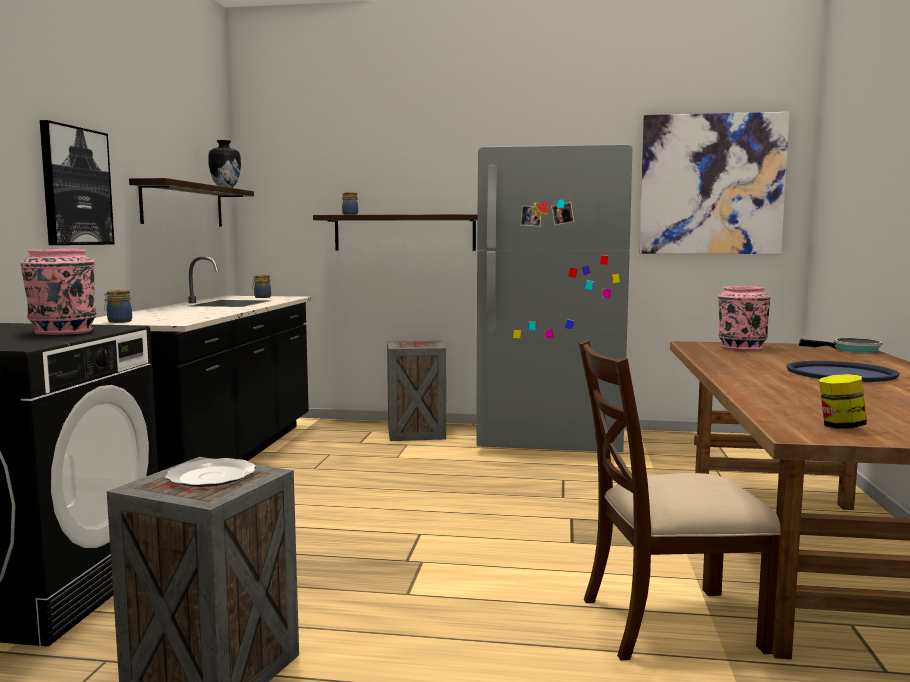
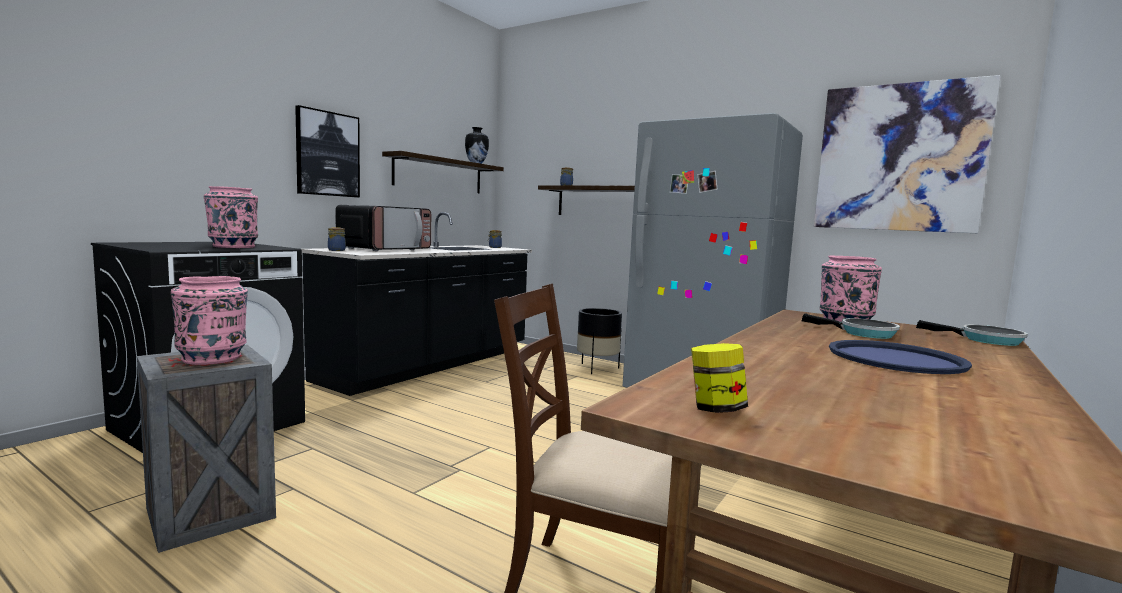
camera: 25 degrees right, 0 degrees up
plate [165,458,256,487] -> pink vase [171,276,248,365]
crate [387,340,446,441] -> black planter [577,308,622,374]
none -> microwave [335,205,431,251]
none -> frying pan [802,313,900,339]

